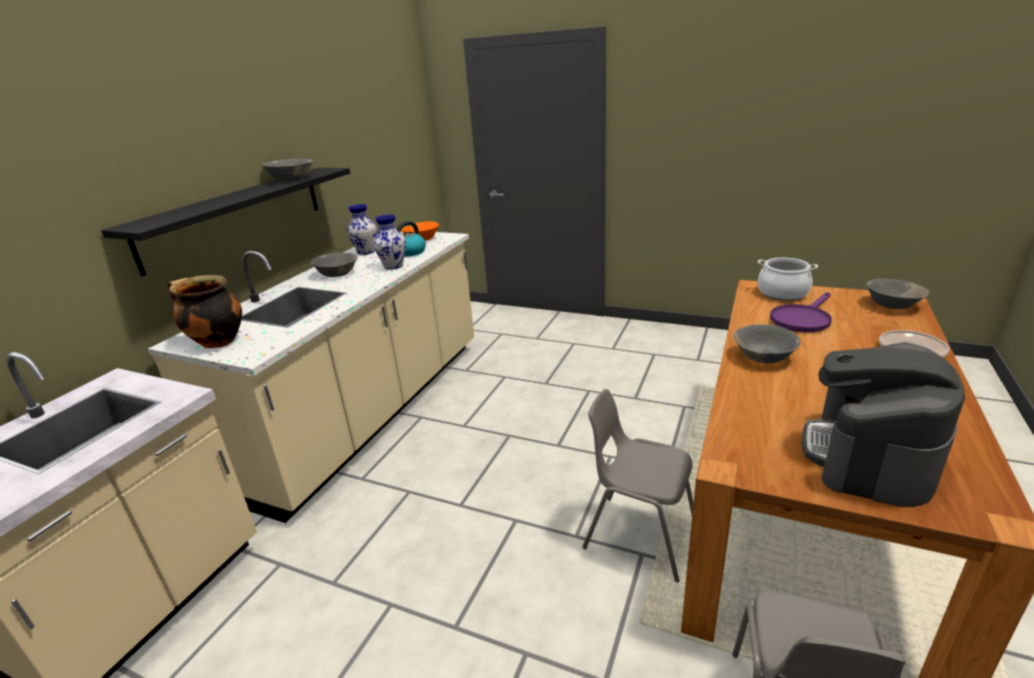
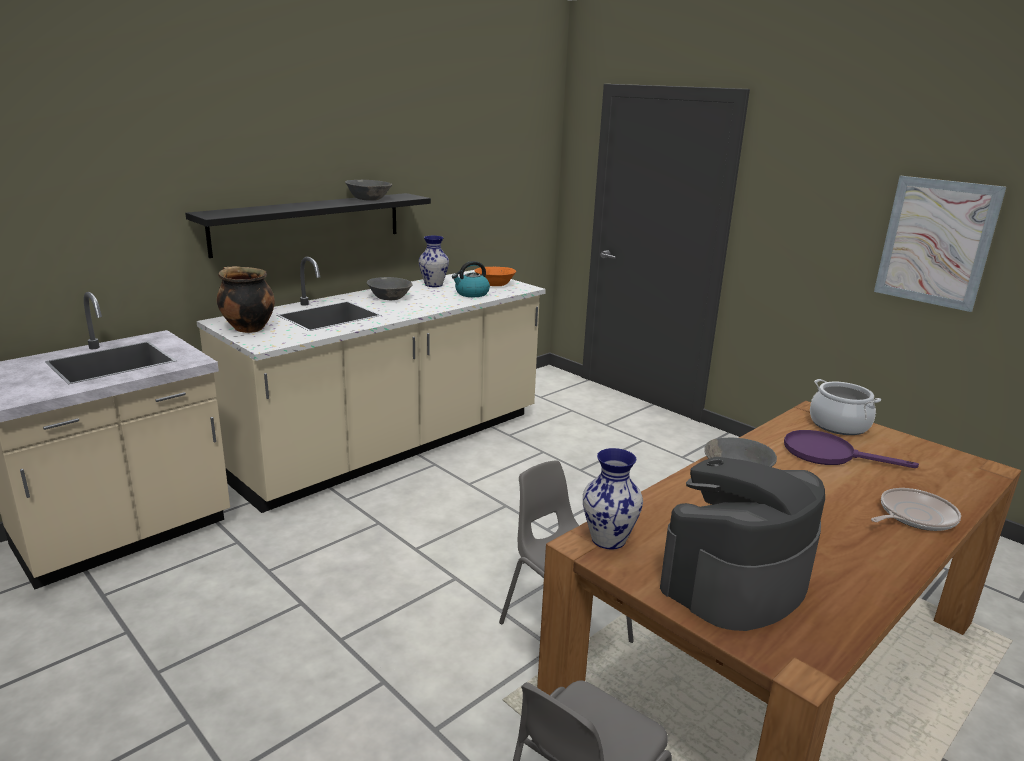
camera: 20 degrees right, 5 degrees down
vase [373,215,406,270] -> vase moved to [583,448,643,549]
purple frying pan [770,292,832,333] -> purple frying pan turned 45 degrees clockwise [784,430,919,468]
grey bowl [866,279,929,309] -> none
none -> picture [874,176,1006,312]

